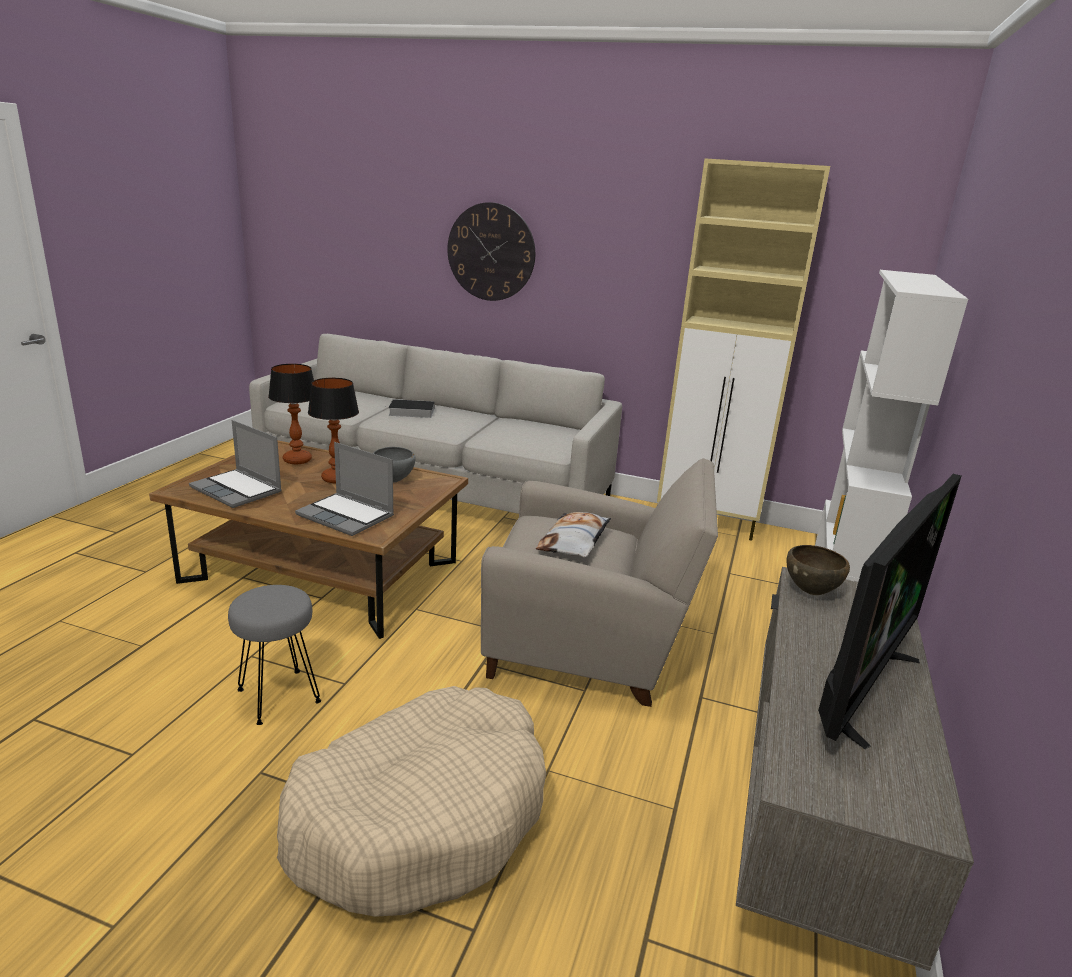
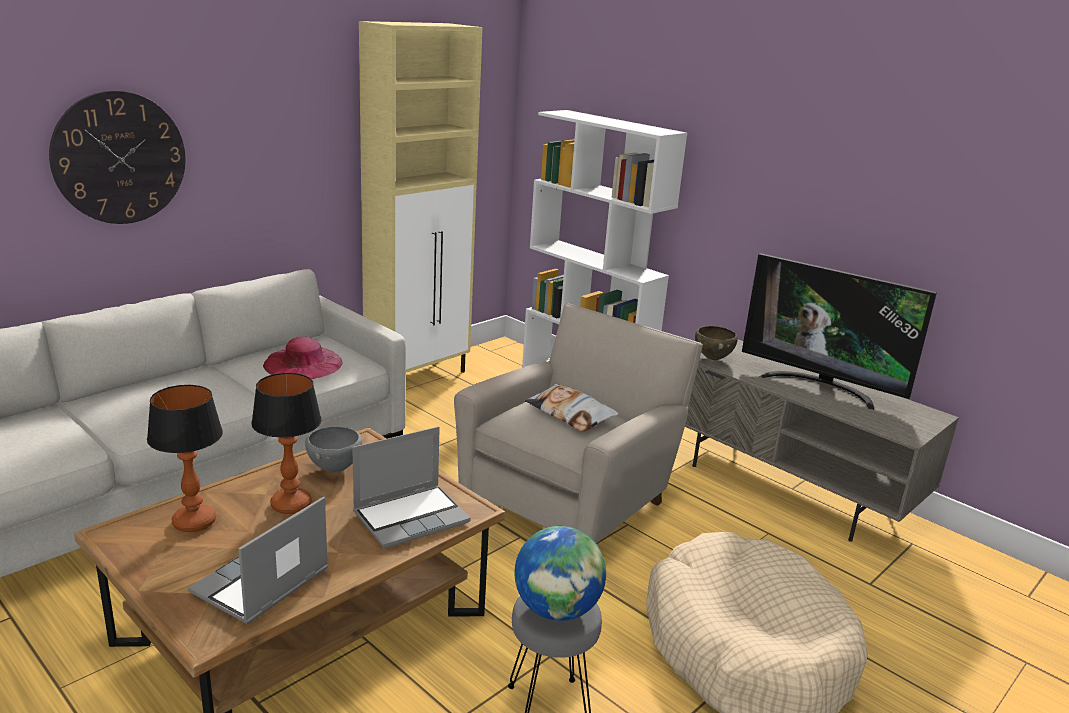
camera: 65 degrees left, 0 degrees up
laptop [189,420,282,508] -> laptop turned 150 degrees clockwise [188,496,328,624]
book [385,399,435,418] -> none
television [818,474,961,749] -> television turned 150 degrees clockwise [742,253,937,410]
none -> pink hat [263,337,343,379]
none -> globe [514,526,606,621]

